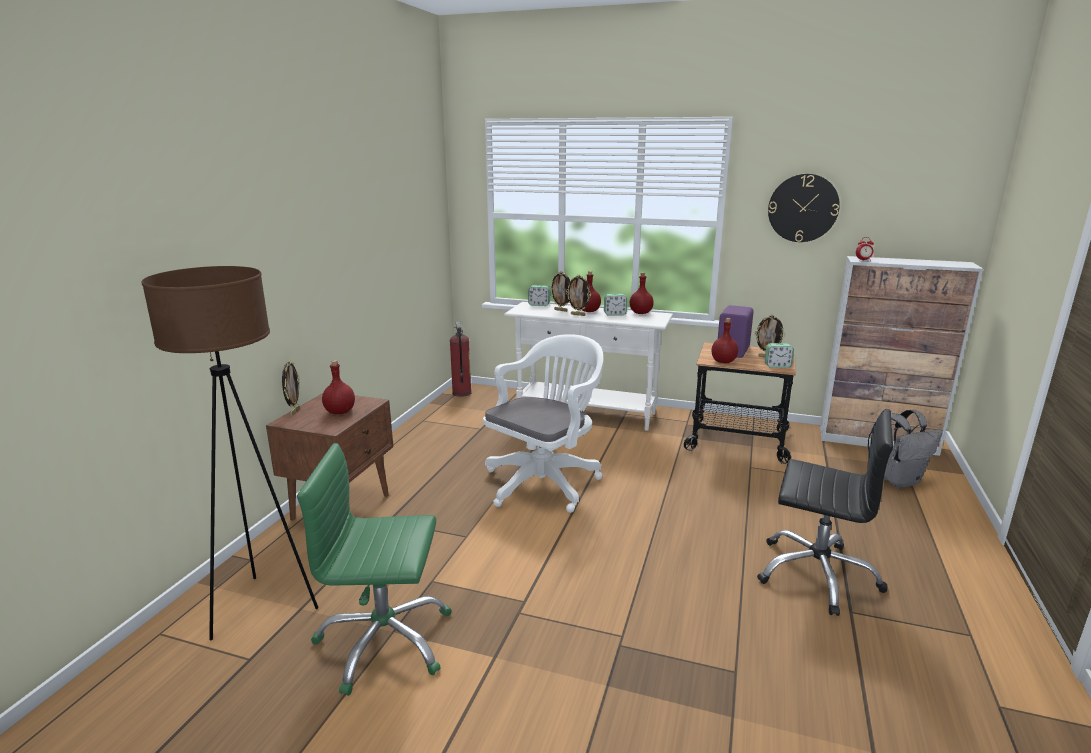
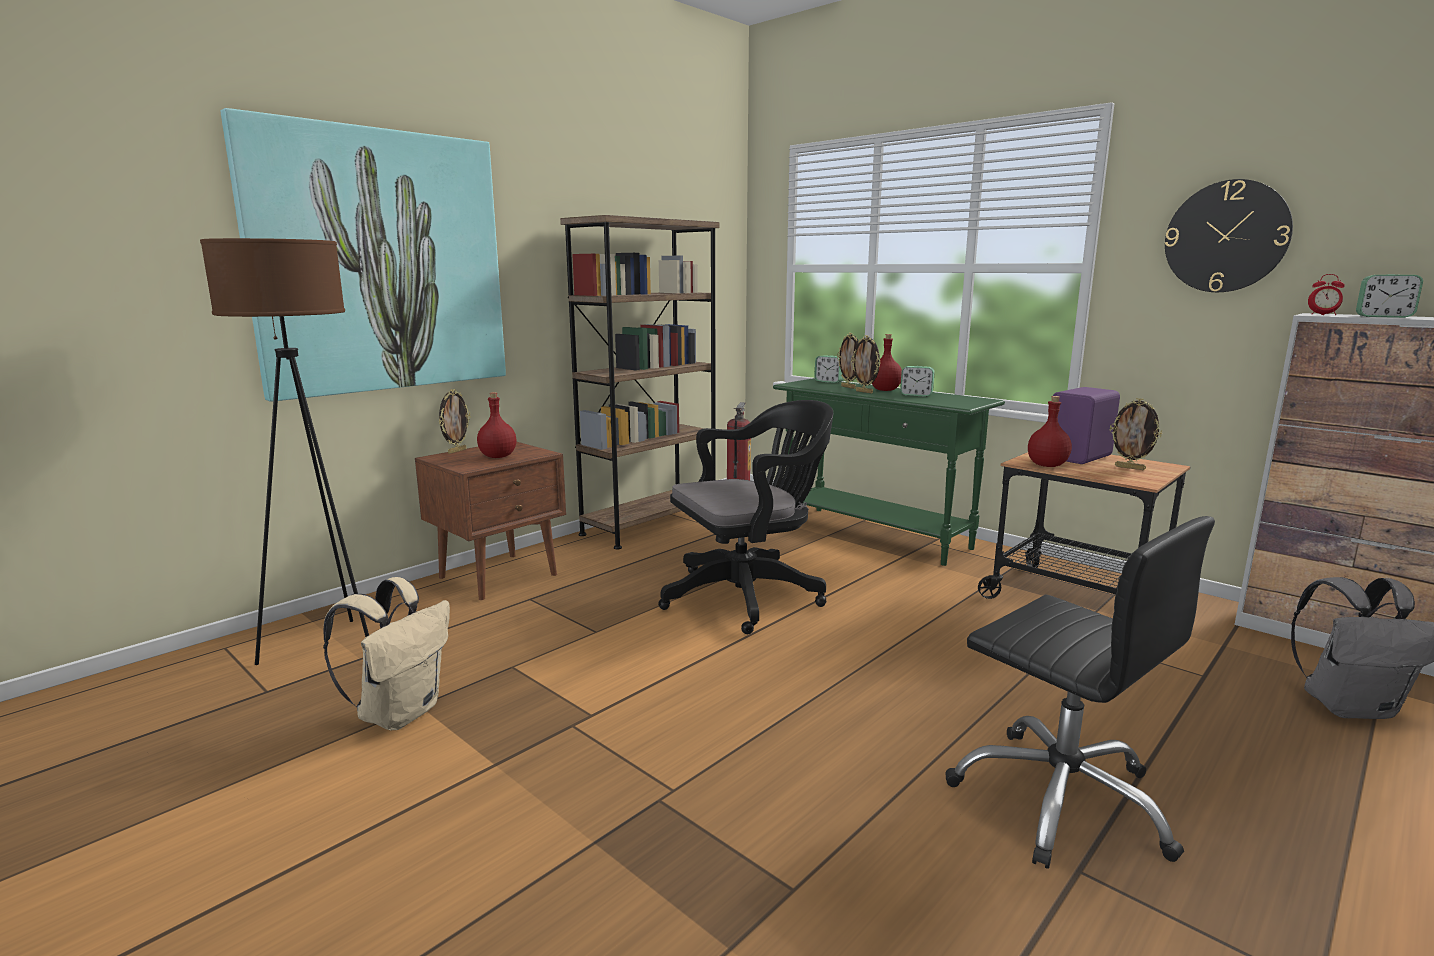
camera: 25 degrees right, 5 degrees down
green office chair [297,443,452,696] -> beige backpack [323,577,450,730]
white office chair [483,334,603,513] -> black office chair [658,400,833,634]
white console table [504,302,673,431] -> green console table [773,378,1005,566]
red bottle [630,273,654,314] -> none
alarm clock [765,343,794,368] -> alarm clock moved to [1356,274,1423,318]
none -> picture [221,108,506,402]
none -> brown bookcase [560,215,719,549]

